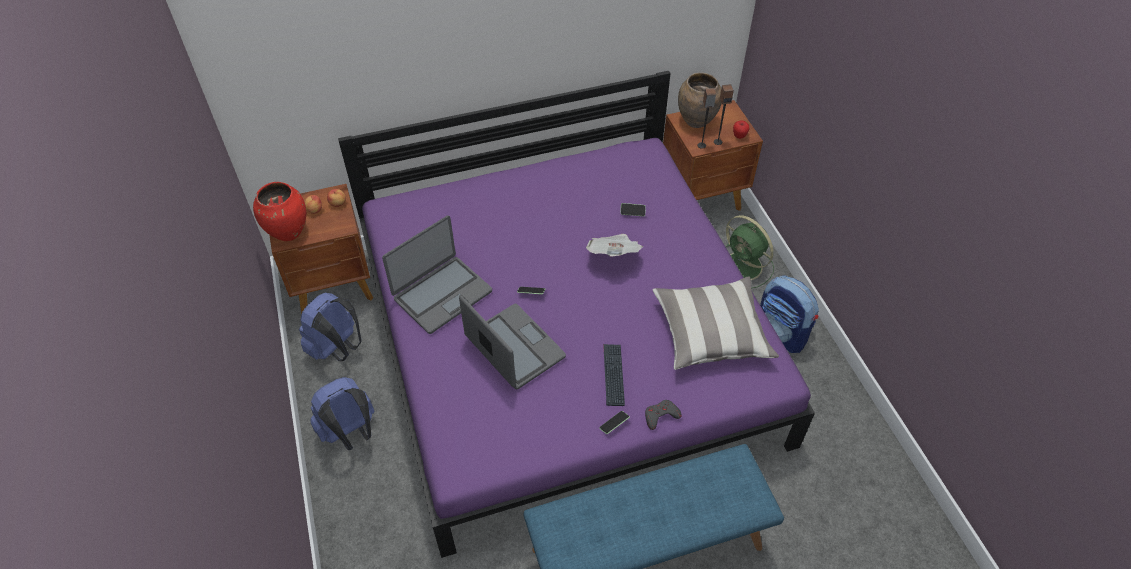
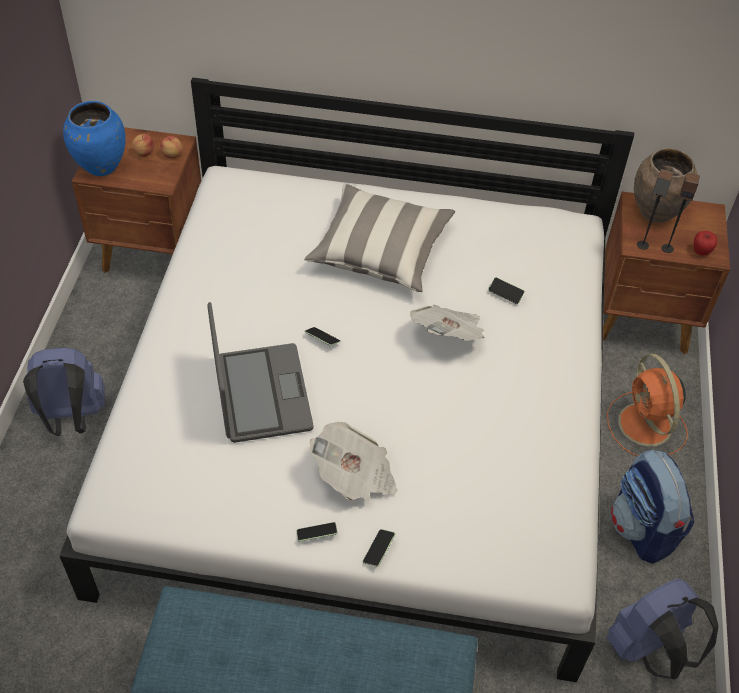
camera: 25 degrees right, 0 degrees up
red vase [253,182,306,241] -> blue vase [63,101,126,176]
blue backpack [299,293,362,361] -> blue backpack moved to [606,578,719,679]
purple bed [338,71,815,558] -> white bed [60,77,634,682]
laptop [382,215,492,334] -> none
keyboard [603,344,625,406] -> newspaper [310,422,397,501]
grey game controller [645,400,682,430] -> phone [363,529,395,567]
pillow [653,277,779,370] -> pillow moved to [304,184,455,292]
green fan [726,215,774,288] -> orange fan [607,354,688,456]

